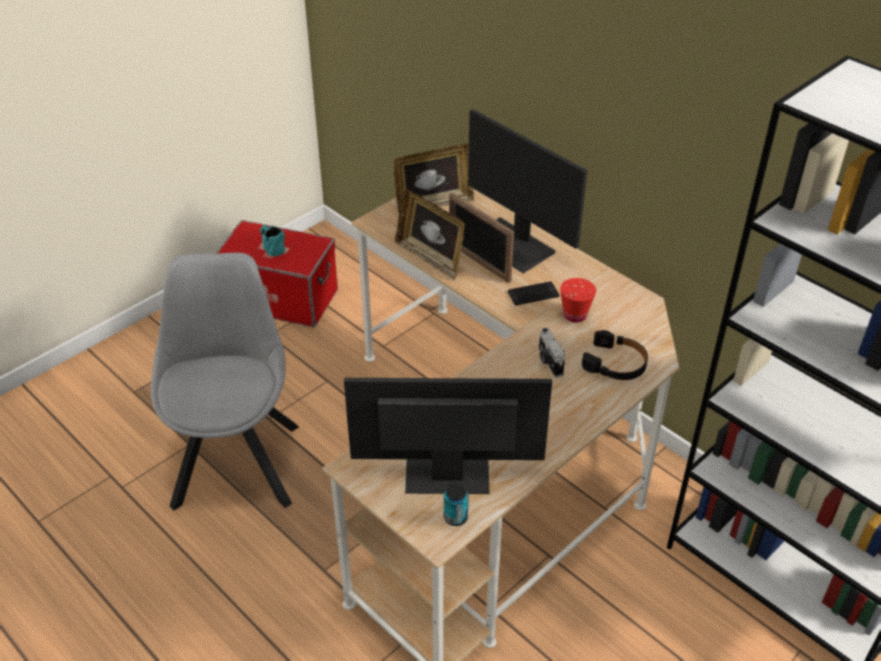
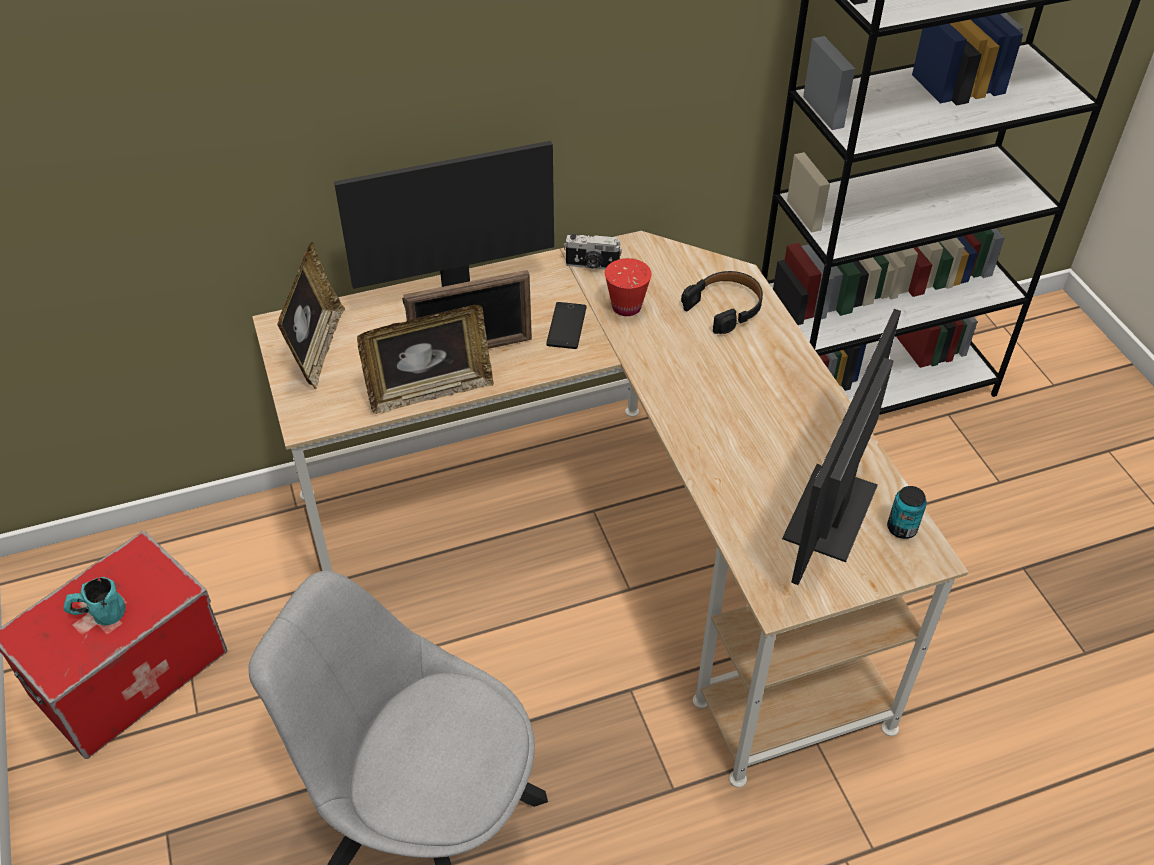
camera: 65 degrees left, 5 degrees up
camera [539,328,565,377] -> camera moved to [564,234,622,269]

